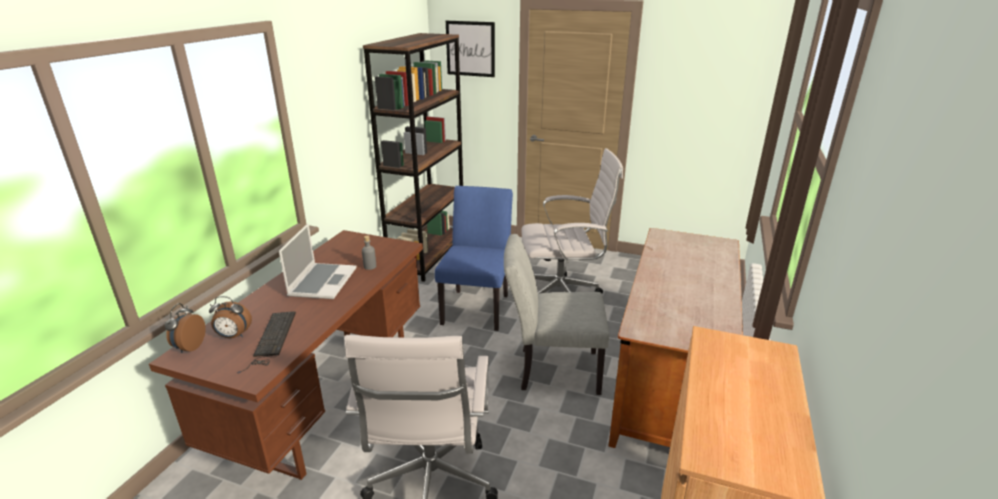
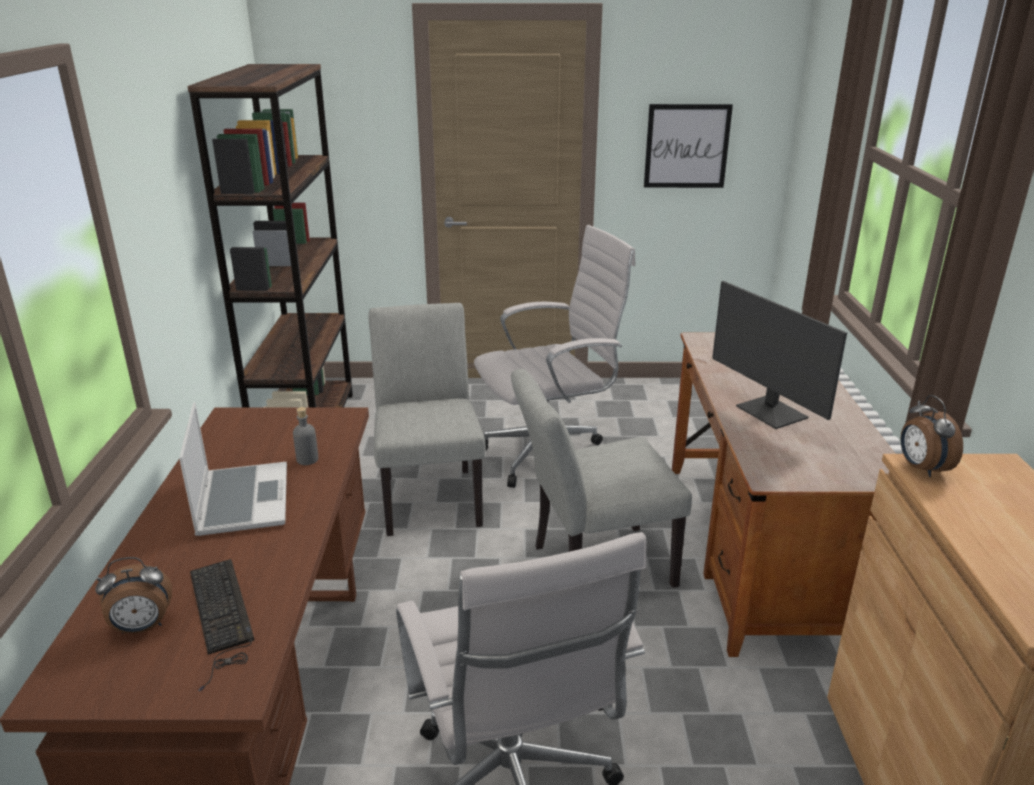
camera: 20 degrees left, 0 degrees up
alarm clock [165,303,206,353] -> alarm clock moved to [901,395,963,477]
blue chair [435,186,513,331] -> grey chair [368,303,486,536]
picture [446,21,495,77] -> picture moved to [644,104,733,188]
none -> monitor [712,281,847,429]

